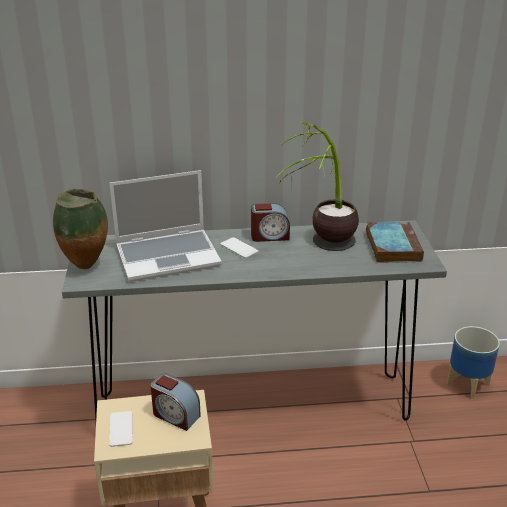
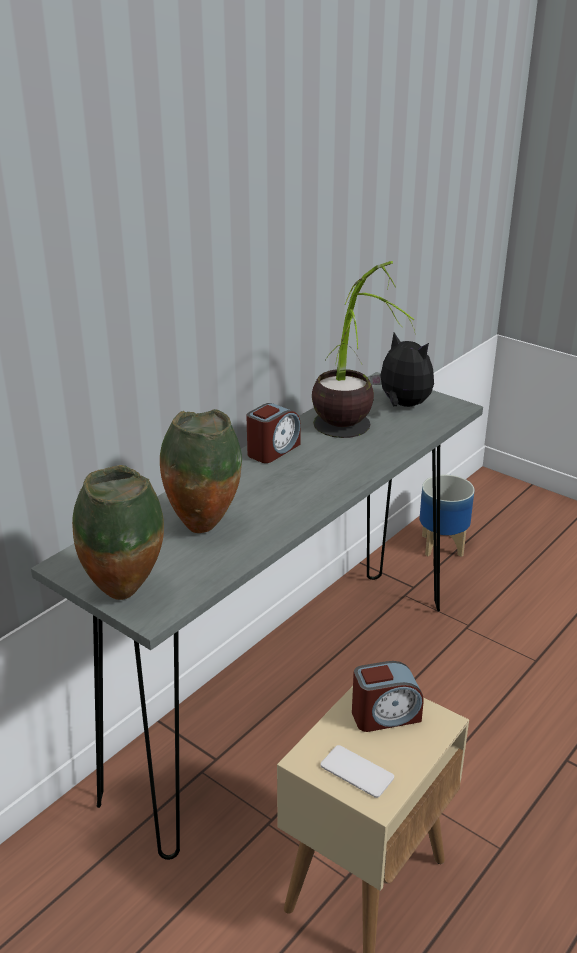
camera: 45 degrees left, 0 degrees up
laptop [109,170,222,282] -> vase [160,409,242,533]
phone [220,237,259,258] -> none
book [366,222,424,263] -> plush toy [370,332,434,407]

